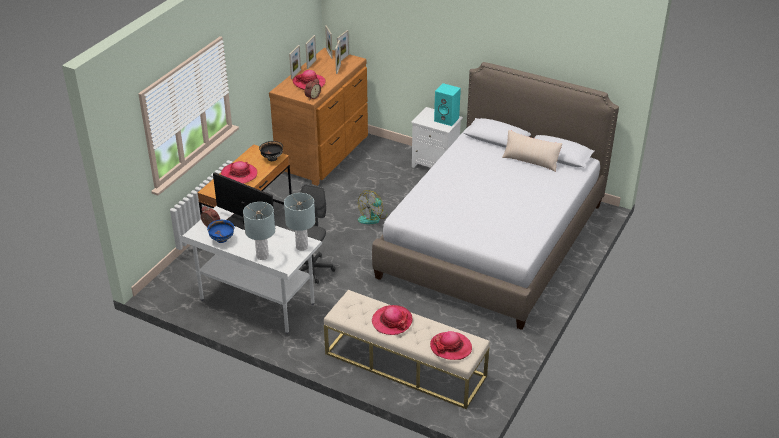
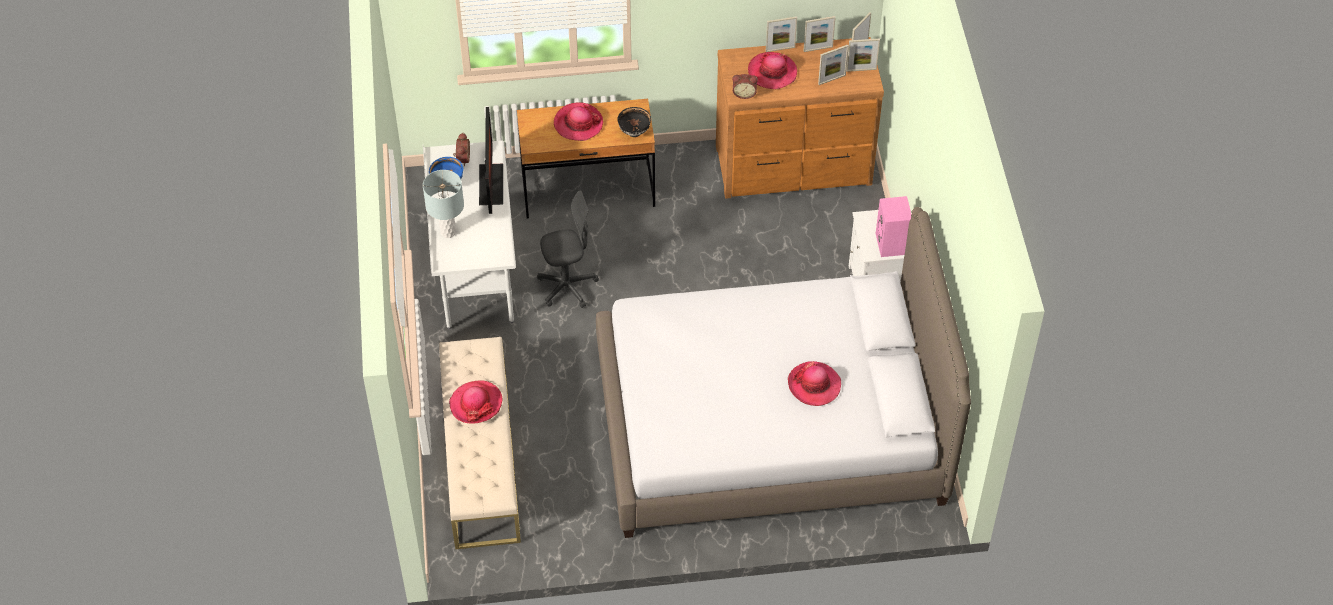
camera: 55 degrees right, 15 degrees up
grey table lamp [284,193,315,251] -> none
fan [358,190,387,224] -> none
hat [430,331,472,360] -> hat moved to [788,361,841,406]
turquoise speaker [434,83,461,126] -> pink speaker [876,196,911,257]
beige pillow [502,130,562,172] -> none

